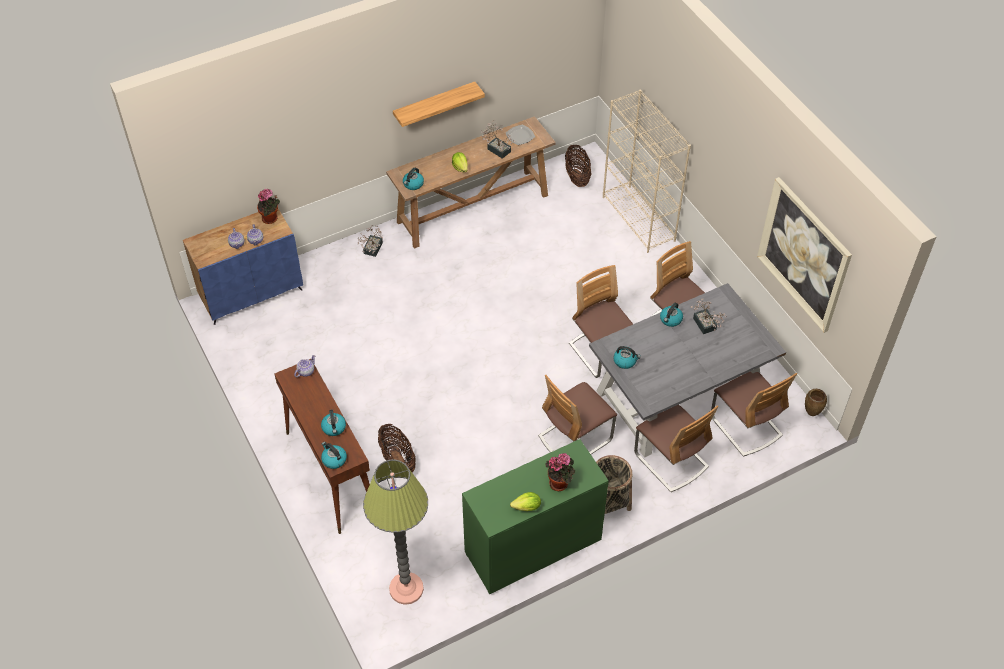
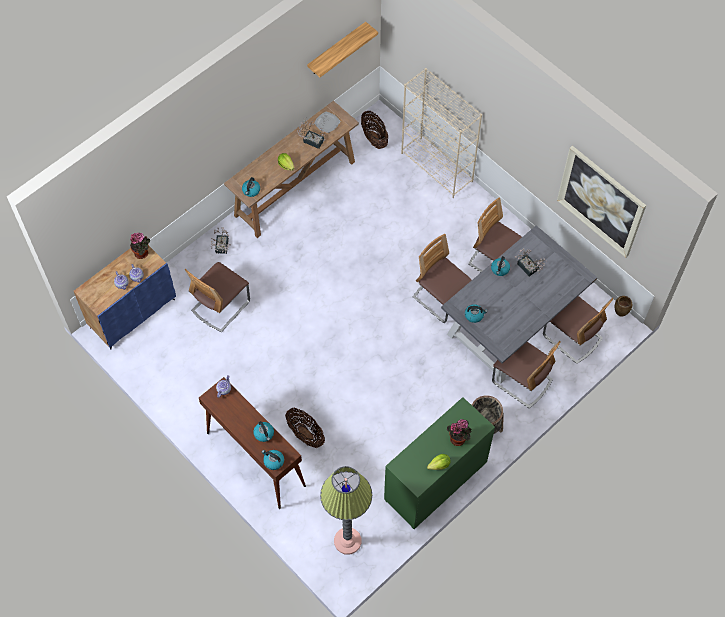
camera: 15 degrees left, 10 degrees up
shelf [393,82,485,127] -> shelf moved to [307,22,378,77]
chair [538,375,617,454] -> chair moved to [185,262,250,332]

